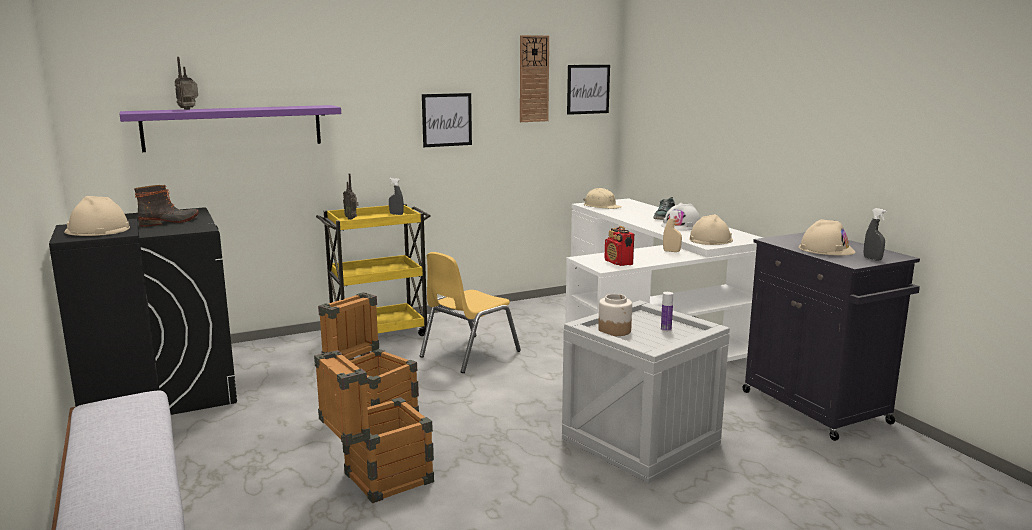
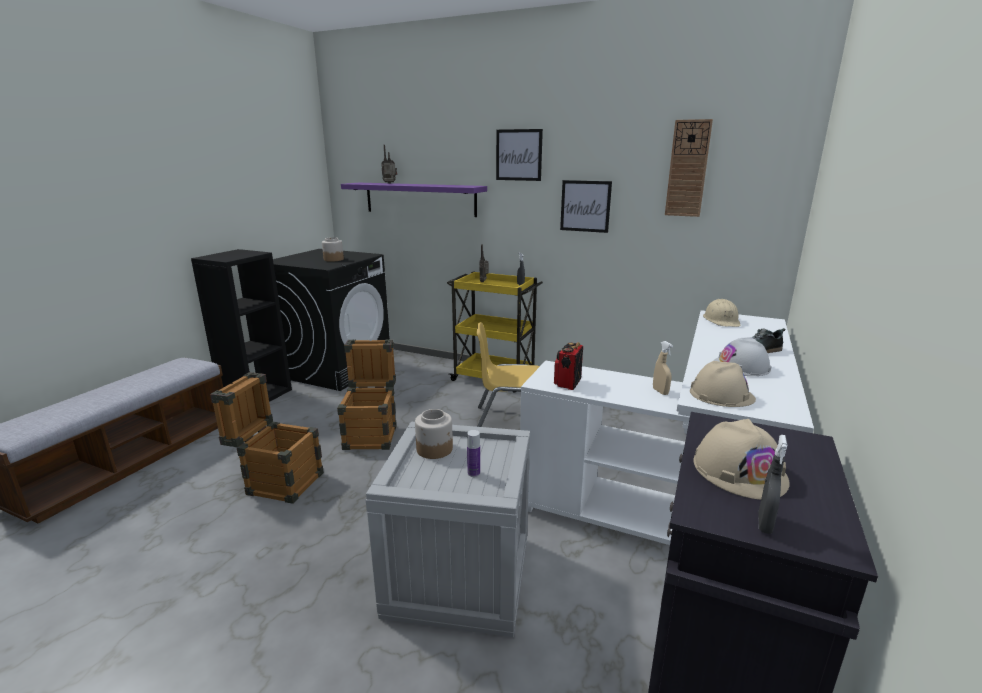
camera: 50 degrees right, 5 degrees up
beige hard hat [64,196,130,236] -> none
boot [134,185,199,226] -> jar [322,237,344,262]
picture [567,65,610,115] -> picture moved to [496,129,543,181]

